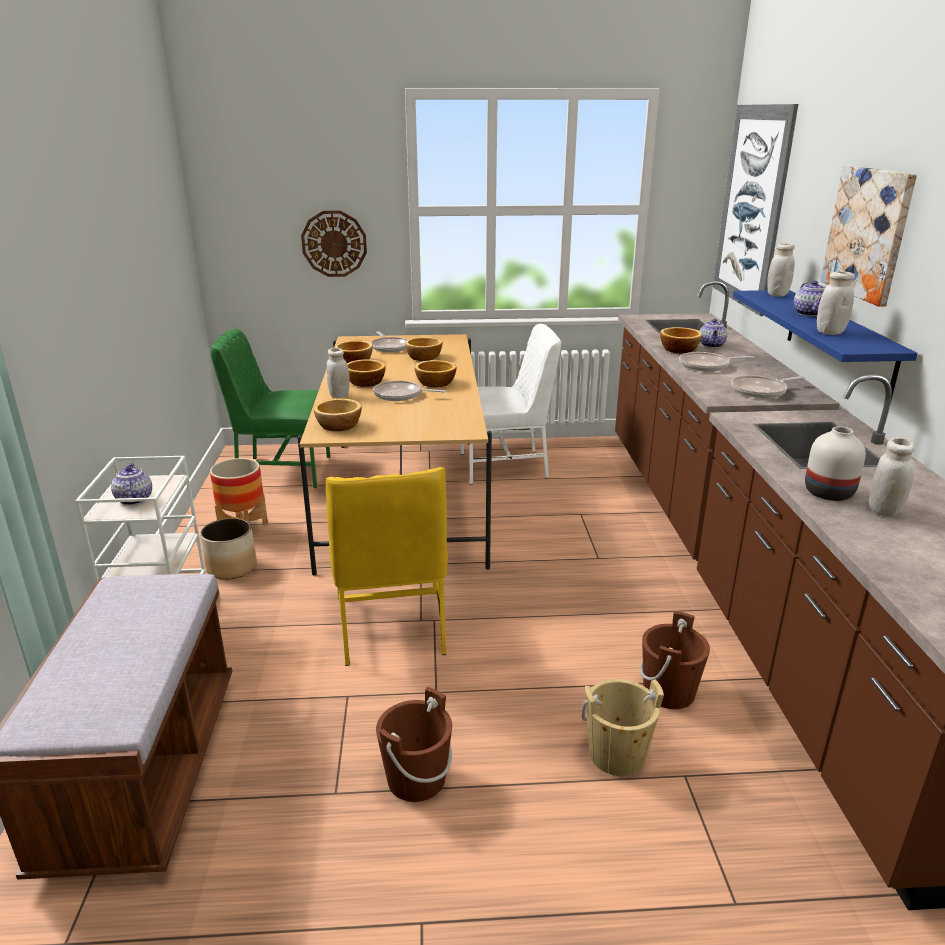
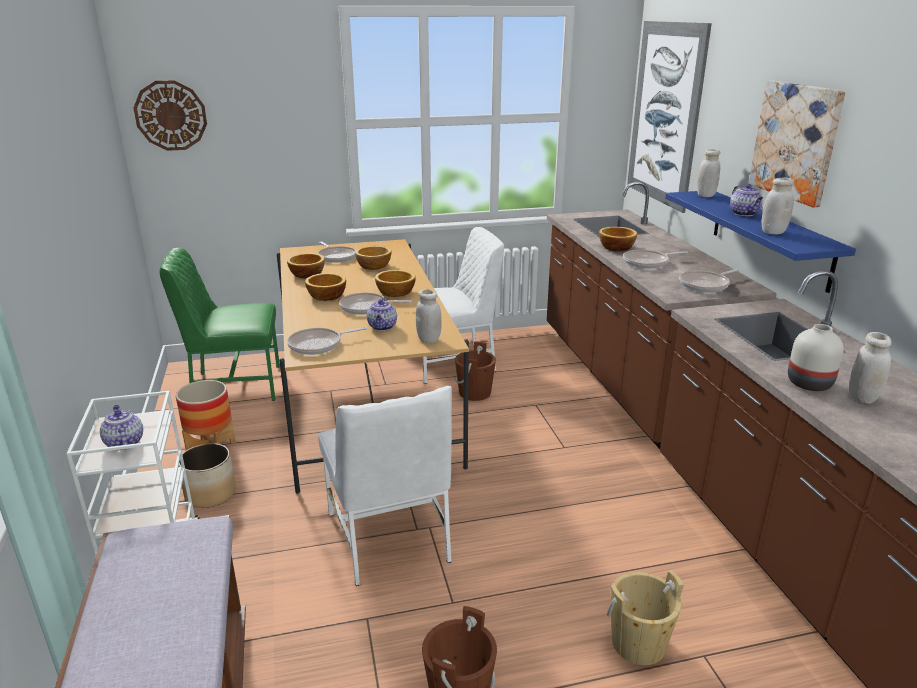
camera: 10 degrees left, 0 degrees up
wall clock [301,211,367,277] -> wall clock moved to [133,80,207,151]
bowl [314,398,362,431] -> frying pan [287,327,367,355]
yellow chair [326,467,448,666] -> white chair [318,386,452,586]
white jar [327,348,350,398] -> white jar moved to [416,289,442,343]
brown bucket [639,611,710,709] -> brown bucket moved to [455,342,496,401]
teapot [700,319,728,348] -> teapot moved to [367,297,397,331]

